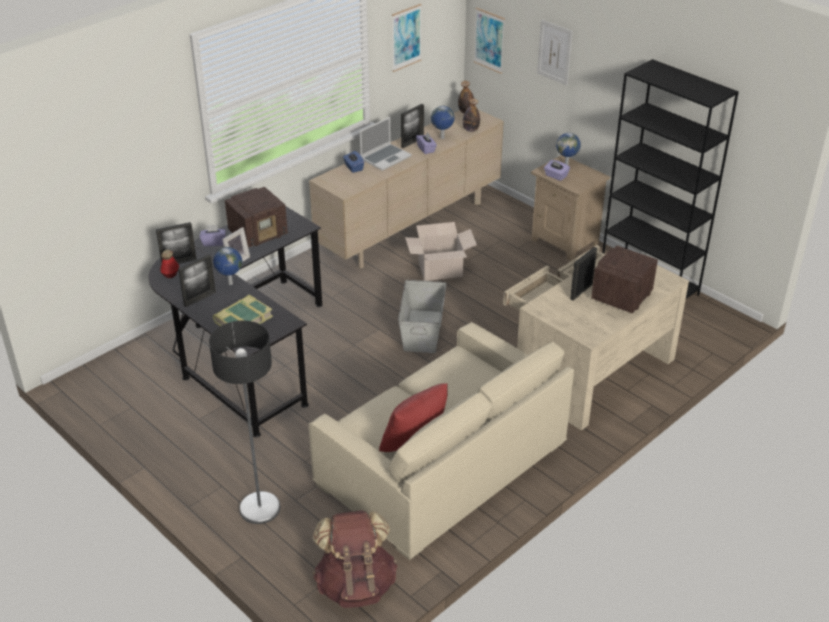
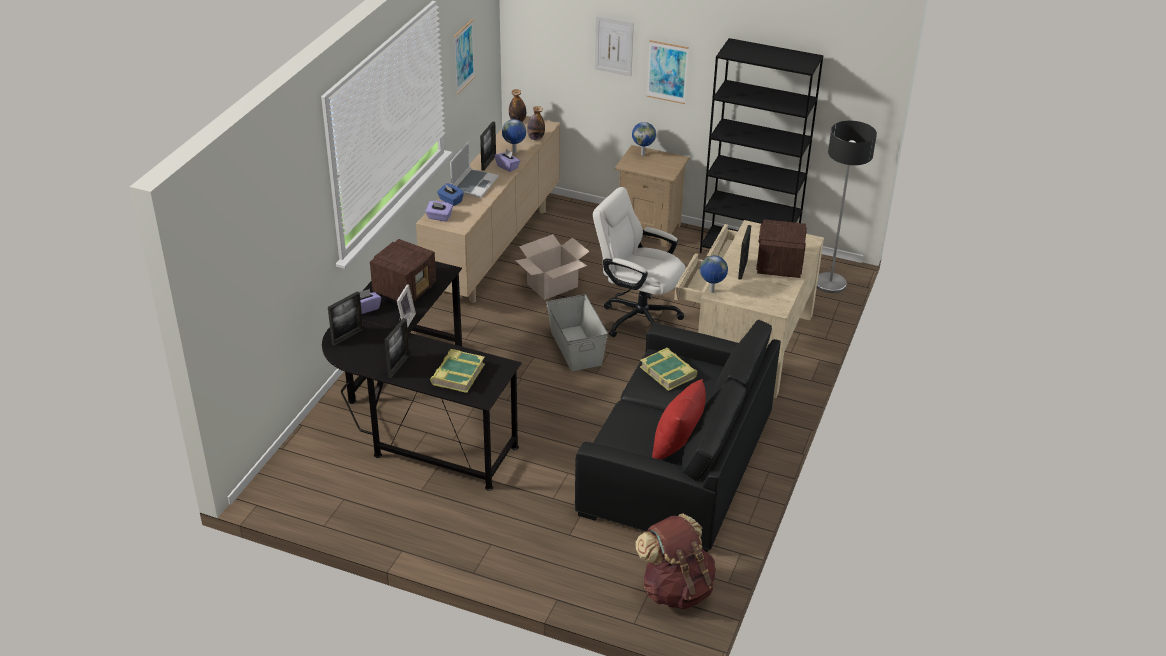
camera: 25 degrees left, 0 degrees up
bottle [160,250,179,278] -> none
floor lamp [209,321,280,524] -> floor lamp moved to [817,121,877,293]
globe [213,247,242,285] -> globe moved to [700,255,728,293]
beige sofa [309,322,574,560] -> black sofa [575,320,781,553]
picture [474,8,505,74] -> picture moved to [647,40,689,104]
purple tissue box [544,160,570,181] -> purple tissue box moved to [425,201,453,222]
none -> white office chair [593,187,686,337]
none -> book [640,348,697,391]

